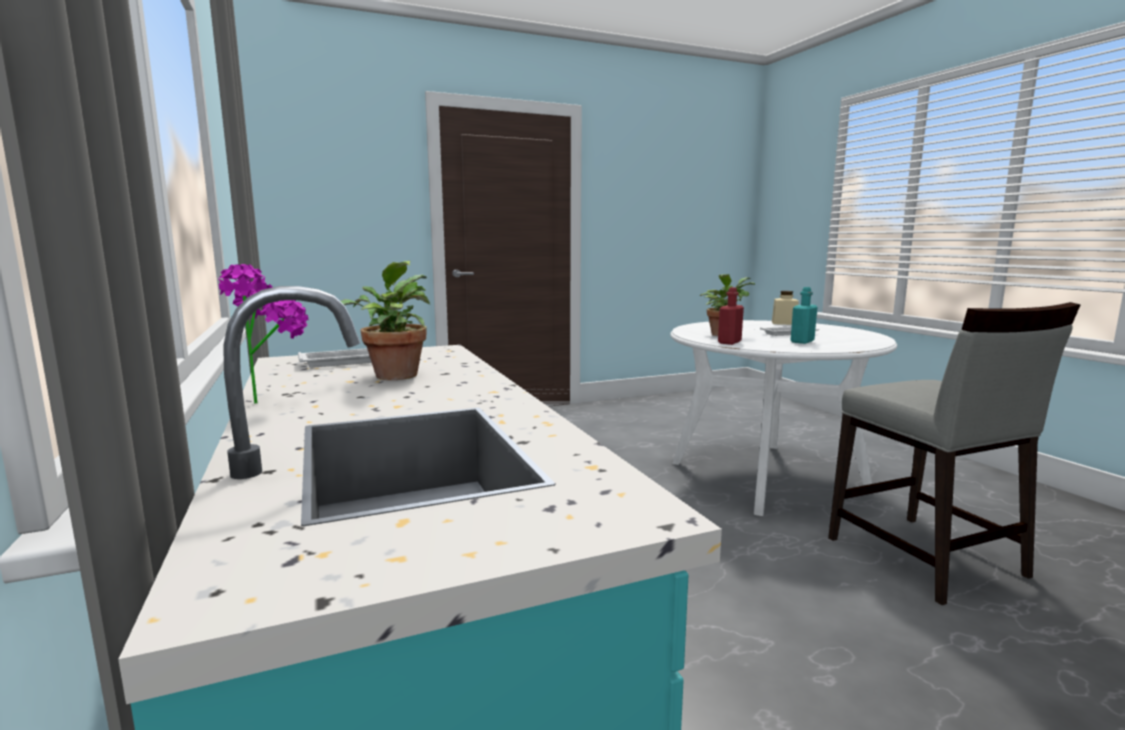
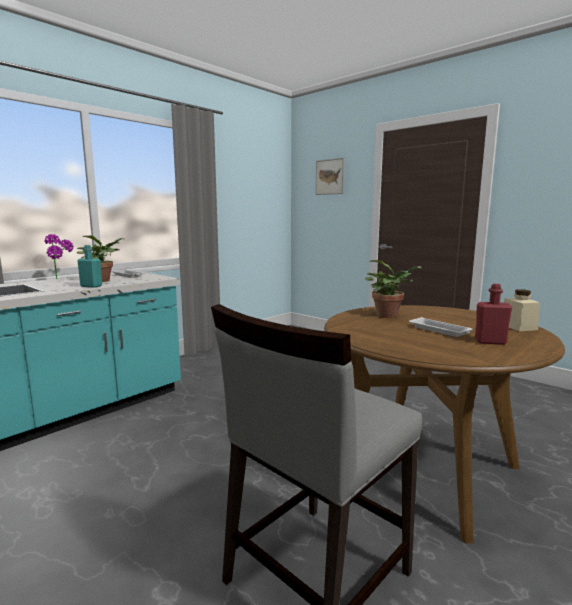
camera: 65 degrees right, 0 degrees up
white dining table [670,320,897,516] -> brown dining table [324,305,565,544]
red bottle [718,287,744,345] -> red bottle moved to [475,284,512,345]
turquoise bottle [791,287,817,344] -> turquoise bottle moved to [77,245,102,288]
none -> picture [316,158,344,195]

